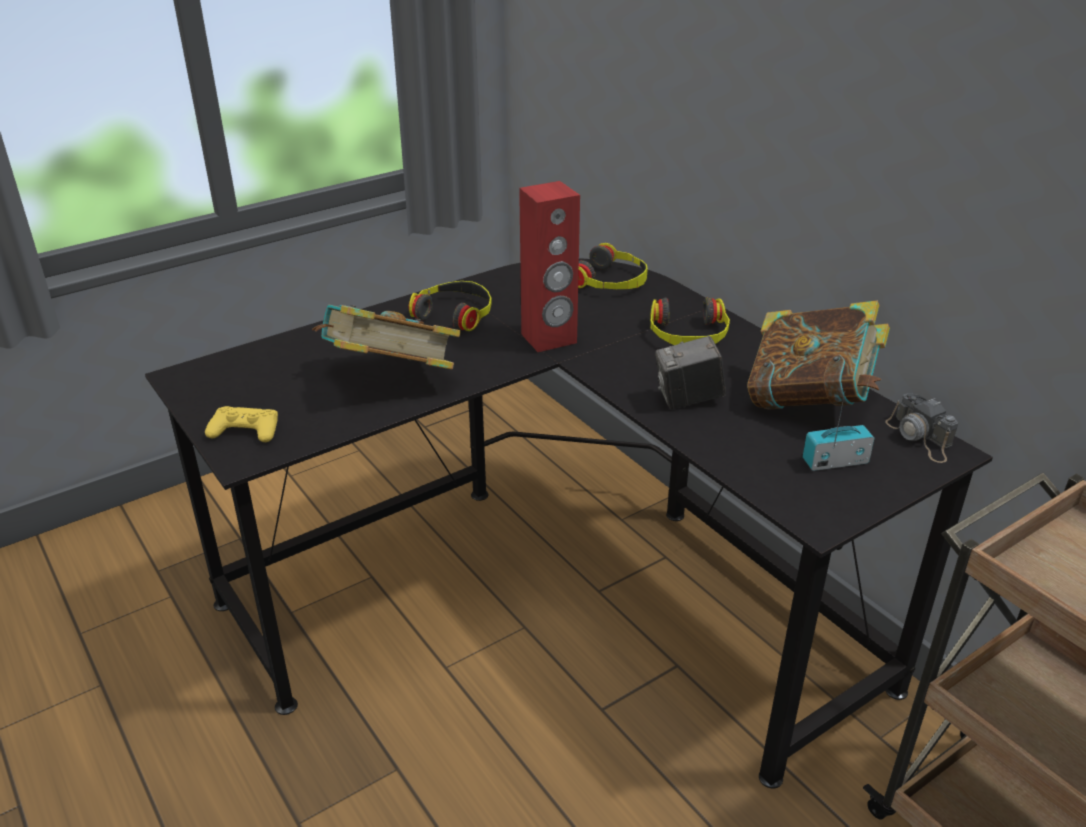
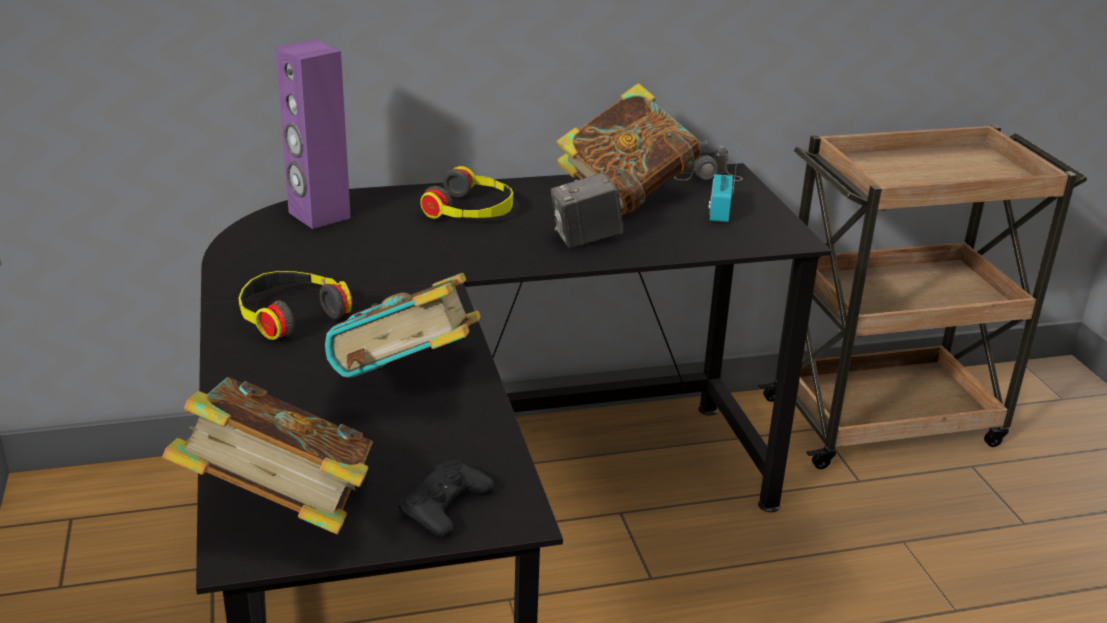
camera: 70 degrees left, 5 degrees down
yellow game controller [205,406,278,442] -> black game controller [398,460,494,537]
red speaker [519,181,580,352] -> none
headphones [578,243,648,289] -> purple speaker [275,39,351,229]
camera [655,336,726,409] -> camera turned 60 degrees clockwise [551,172,623,248]
none -> book [162,377,373,534]

